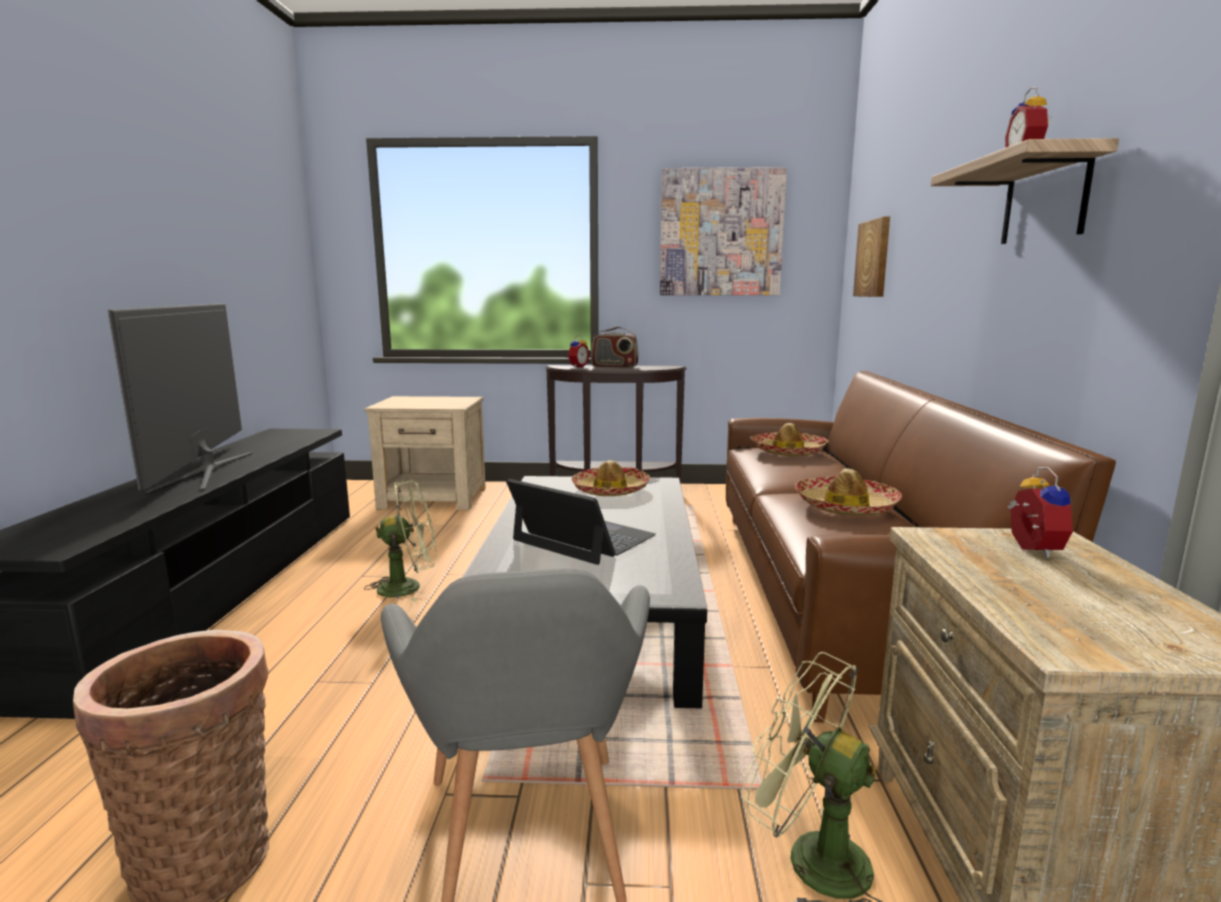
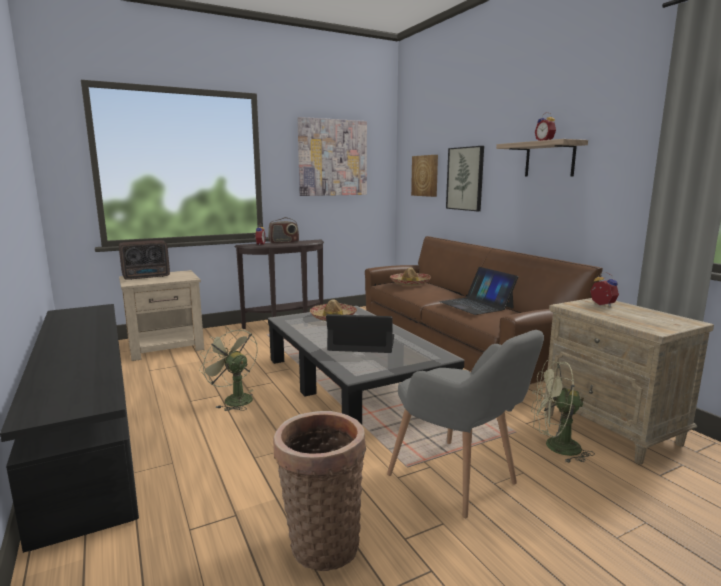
camera: 30 degrees left, 0 degrees up
television [108,303,253,494] -> none
green fan [364,480,437,602] -> green fan turned 90 degrees counterclockwise [199,327,258,411]
hat [795,469,902,516] -> laptop [439,267,518,315]
none -> radio [119,240,170,280]
none -> picture [446,146,484,211]

